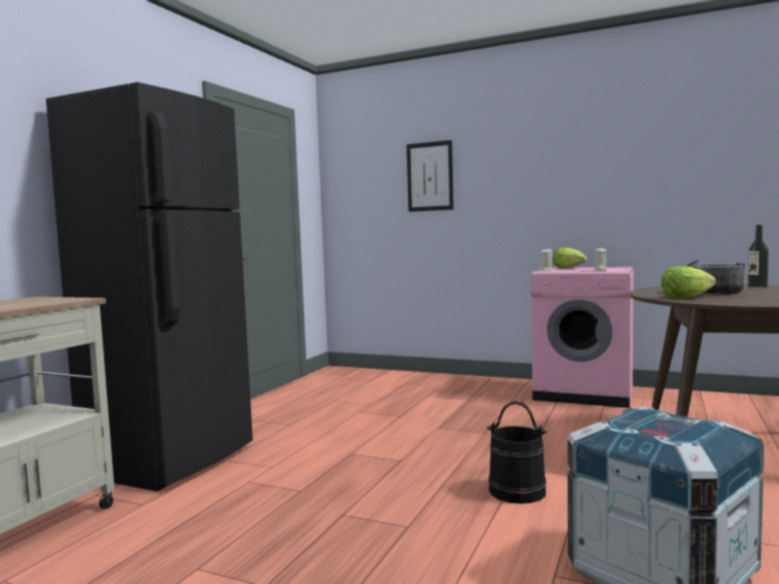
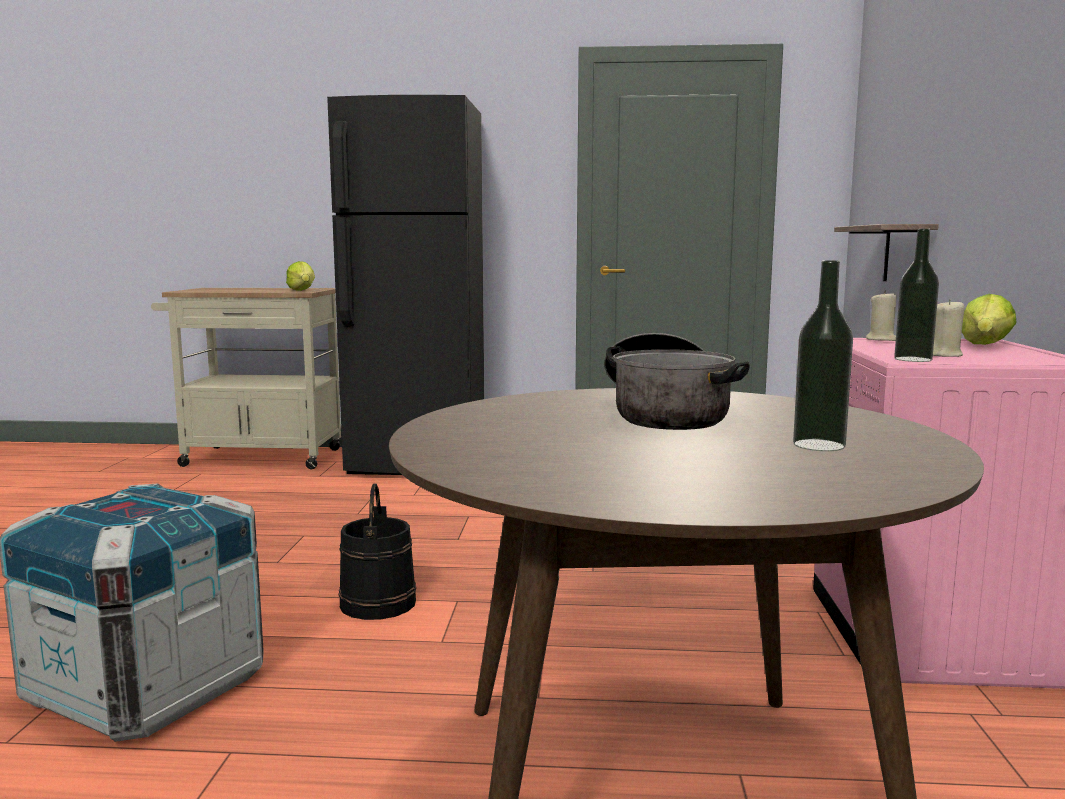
camera: 70 degrees right, 5 degrees up
picture [407,140,454,212] -> none
lettuce [661,266,716,298] -> lettuce moved to [286,261,315,291]
none -> shelf [834,224,939,281]
none -> bottle [894,229,939,362]

